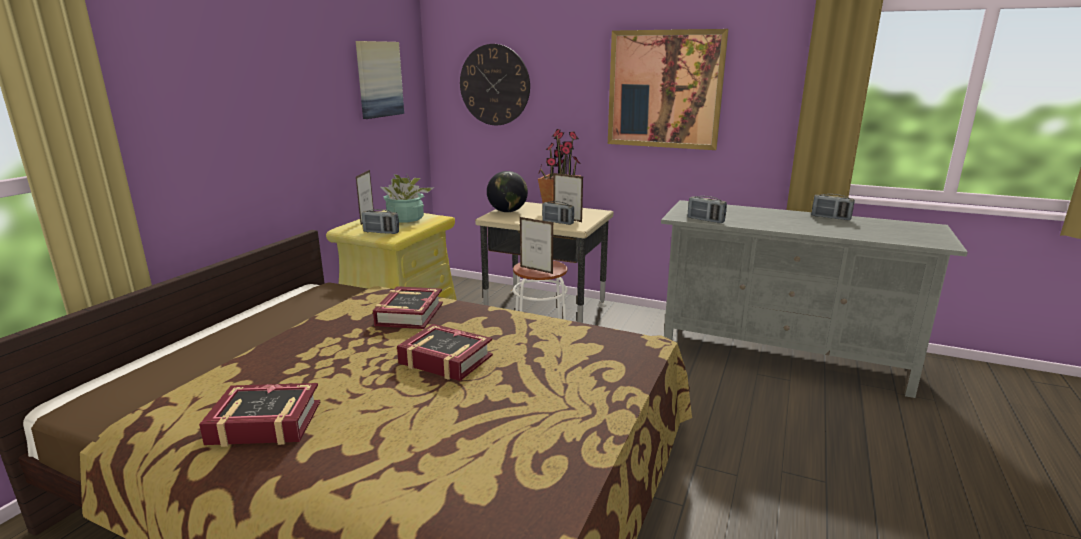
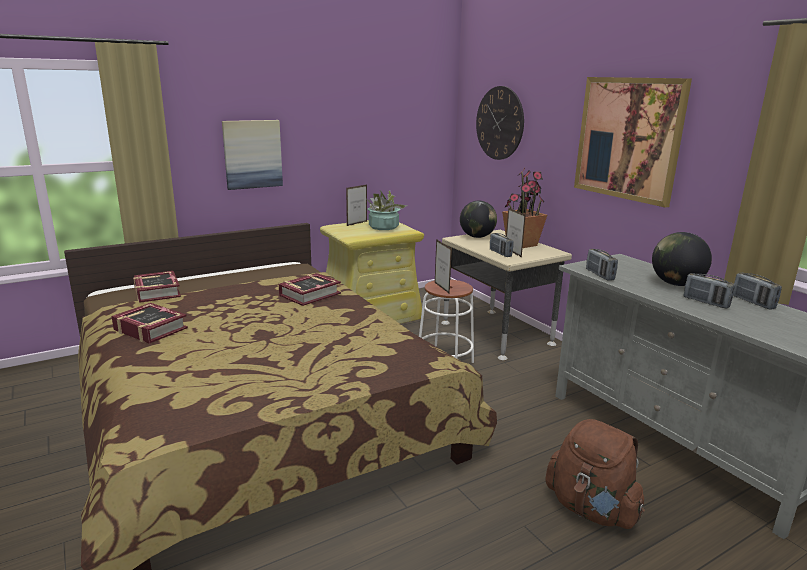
camera: 35 degrees right, 0 degrees up
picture [356,41,404,119] -> picture moved to [222,120,283,190]
radio [362,209,399,234] -> radio moved to [683,273,735,308]
book [397,324,493,381] -> book moved to [133,271,181,303]
none -> brown backpack [546,419,645,529]
none -> globe [652,232,712,286]

